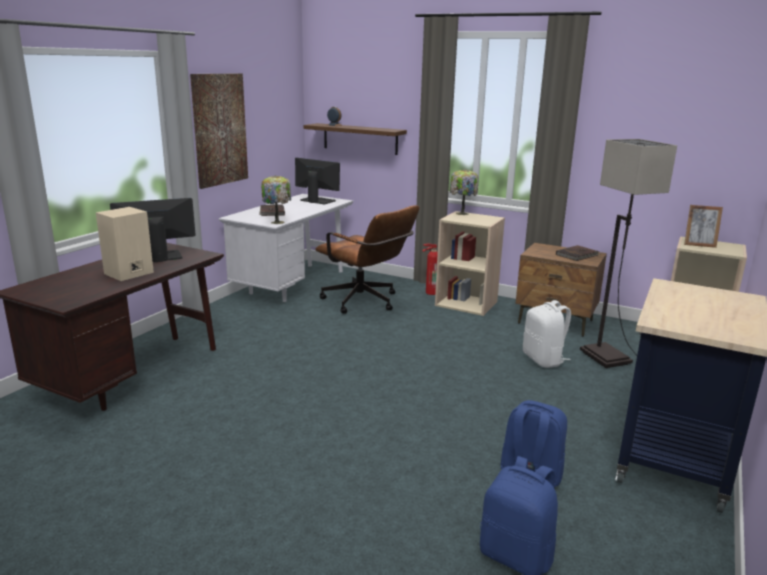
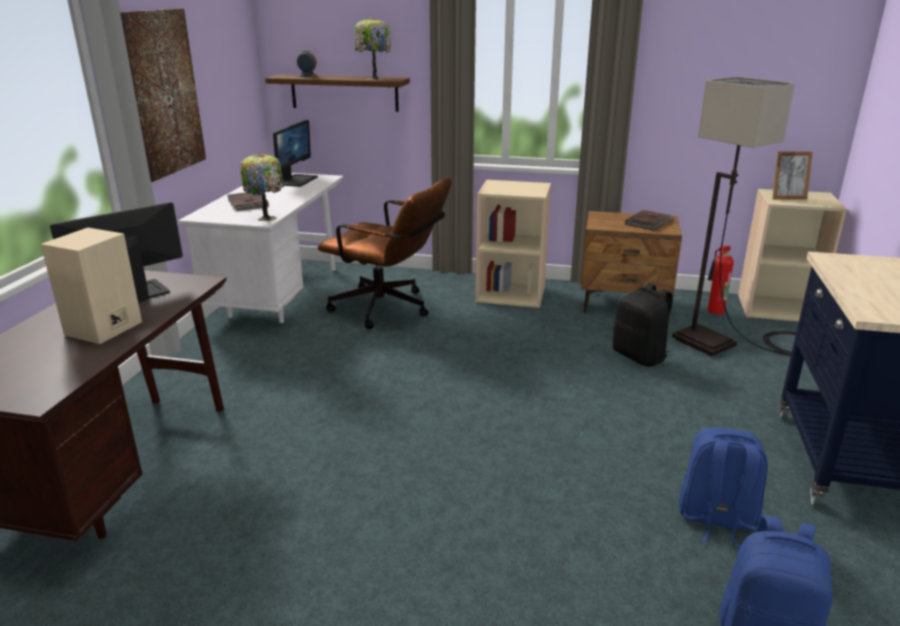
camera: 15 degrees left, 5 degrees up
monitor [295,158,340,204] -> monitor turned 90 degrees clockwise [273,120,318,187]
fire extinguisher [422,244,438,295] -> fire extinguisher moved to [708,245,734,315]
table lamp [450,169,479,215] -> table lamp moved to [355,18,391,80]
white backpack [523,300,571,368] -> black backpack [613,283,673,367]

